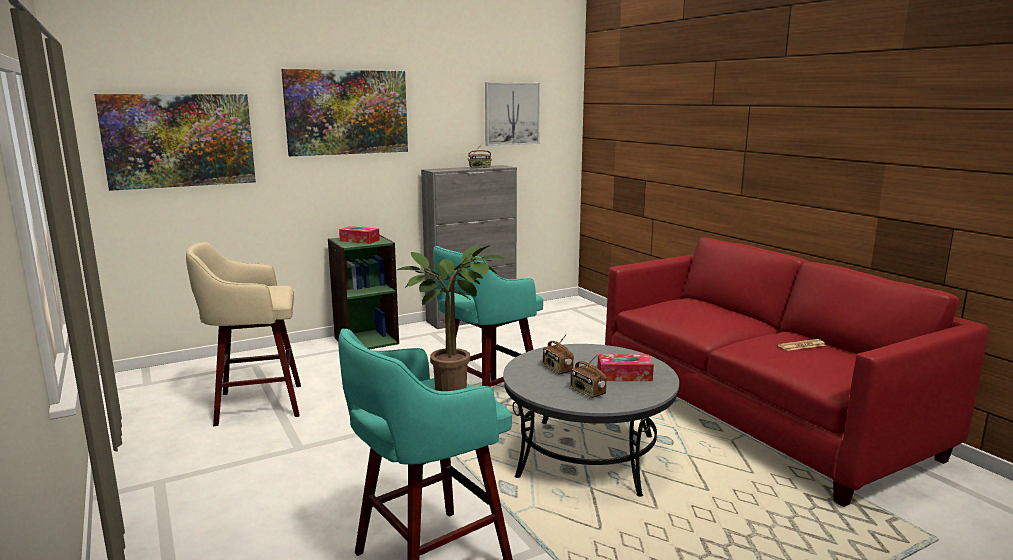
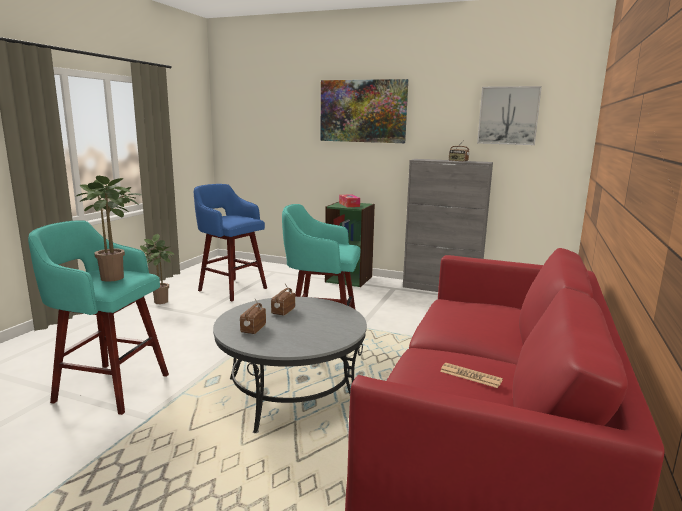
camera: 50 degrees right, 0 degrees up
picture [94,94,256,191] -> none
beige stool [186,242,301,426] -> blue stool [194,184,267,301]
tissue box [597,354,654,381] -> none
none -> potted plant [140,234,174,304]

